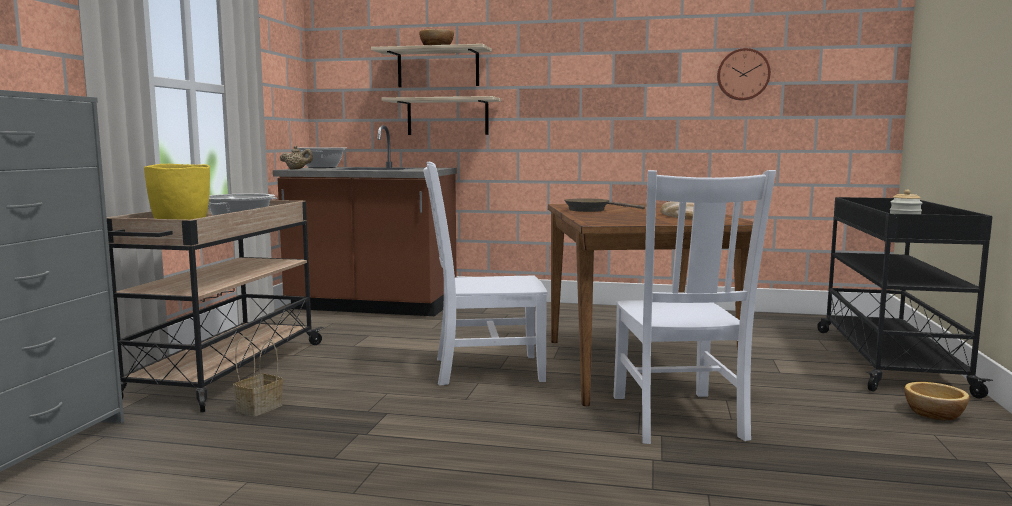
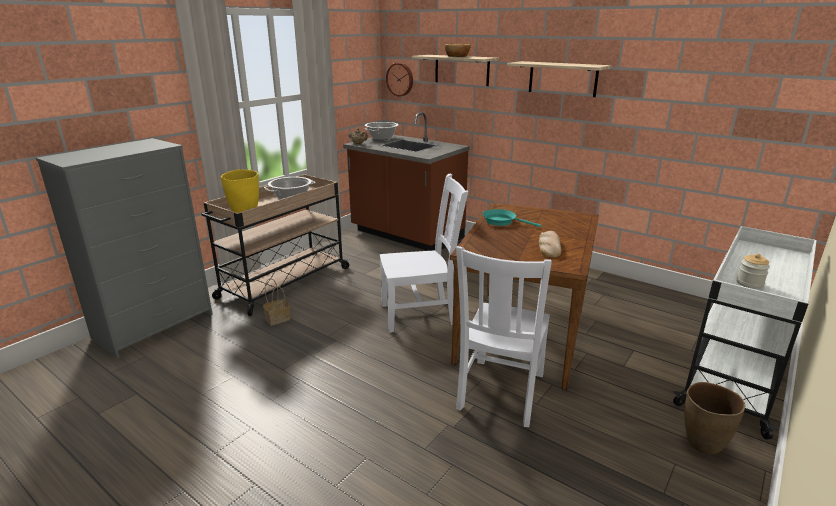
camera: 25 degrees right, 15 degrees up
shelf [381,96,501,135] -> shelf moved to [507,61,612,97]
white chair [423,162,547,385] -> white chair turned 150 degrees clockwise [380,174,468,333]
brown frying pan [564,198,645,212] -> turquoise frying pan [482,209,541,227]
wall clock [717,48,771,100] -> wall clock moved to [386,63,413,96]
black cart [817,197,993,398] -> white cart [673,226,817,440]
bowl [905,382,970,420] -> brown vase [685,382,745,455]

